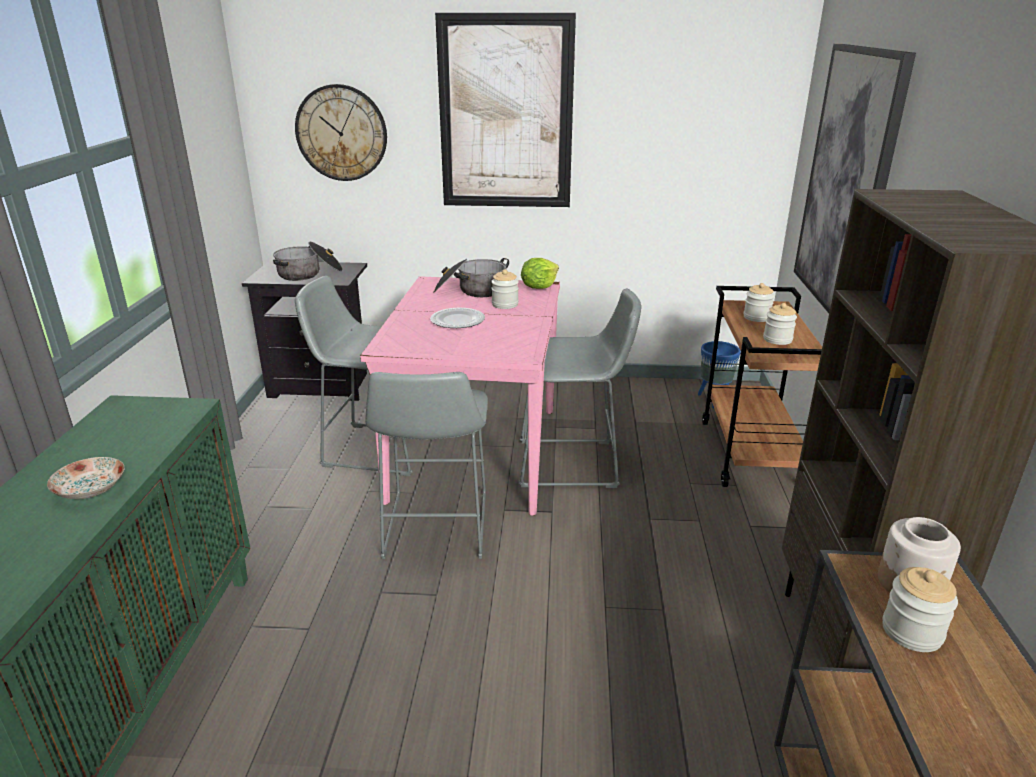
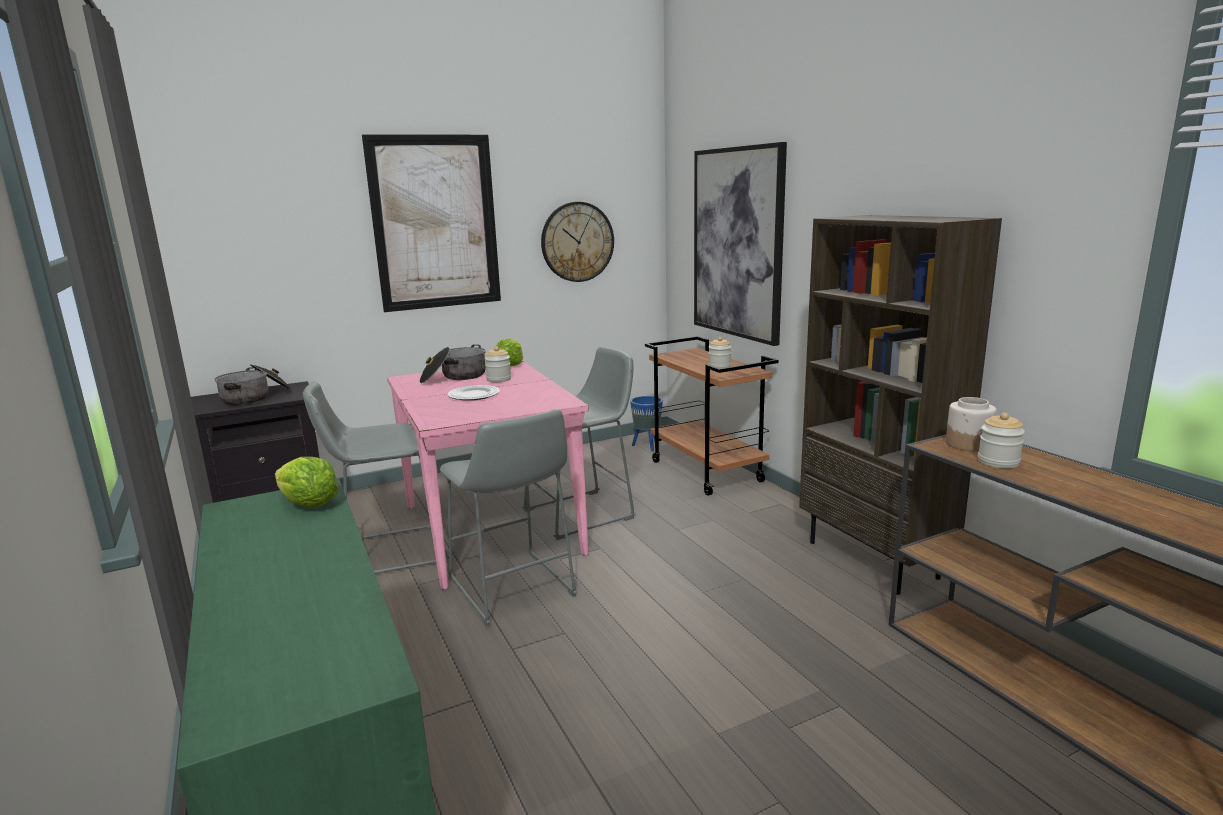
camera: 30 degrees left, 10 degrees down
plate [47,457,125,499] -> none
wall clock [295,84,387,181] -> wall clock moved to [541,202,614,282]
jar [744,283,775,322] -> none
none -> lettuce [275,457,339,508]

